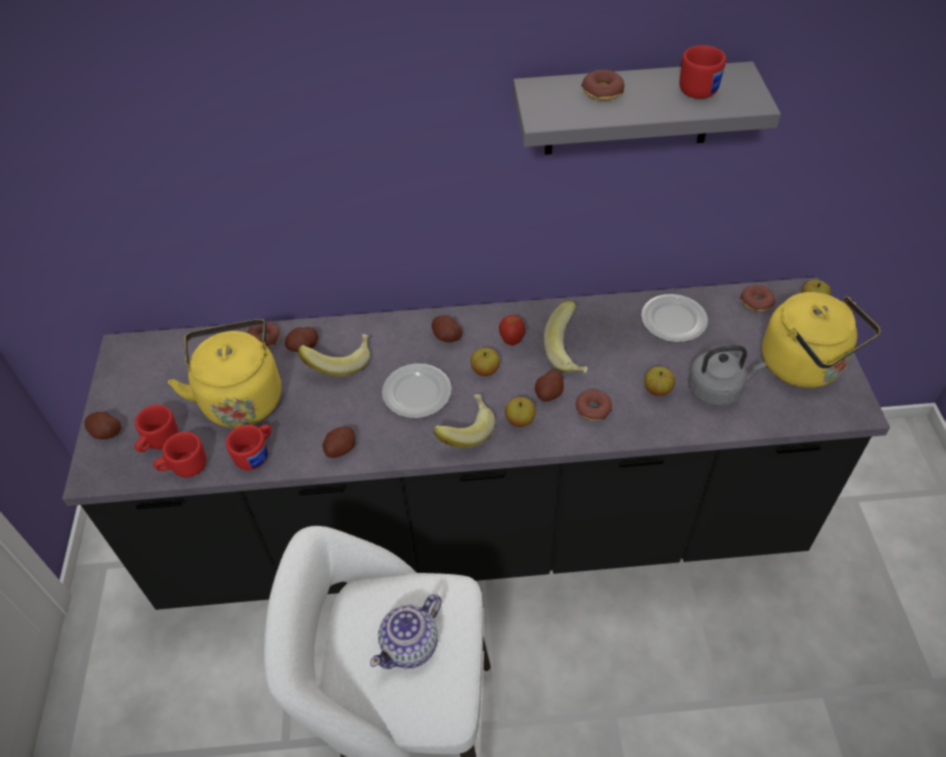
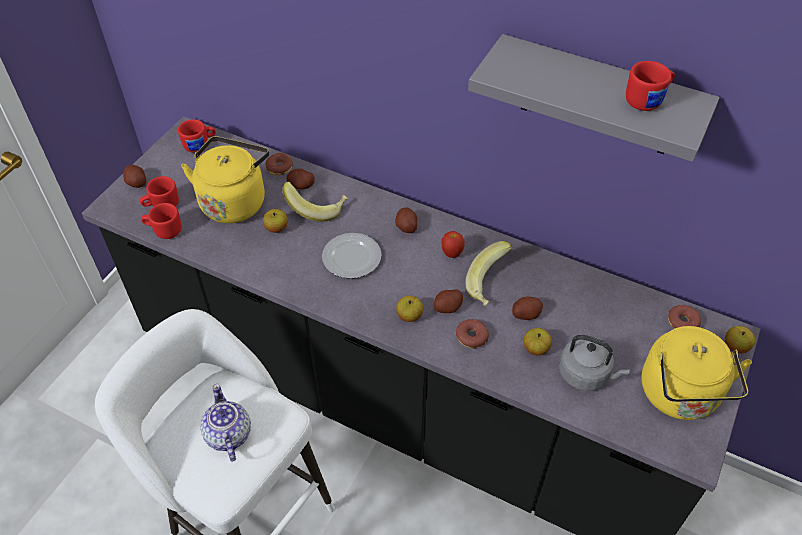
camera: 30 degrees right, 0 degrees up
red mug [226,425,272,470] -> red mug moved to [178,119,216,153]
potato [322,427,355,458] -> potato moved to [512,297,543,320]
teapot [370,594,442,669] -> teapot turned 90 degrees clockwise [201,384,251,462]
banana [433,394,495,448] -> none
apple [470,348,500,376] -> apple moved to [263,209,288,233]
donut [581,70,625,101] -> none
plate [641,294,708,342] -> none

